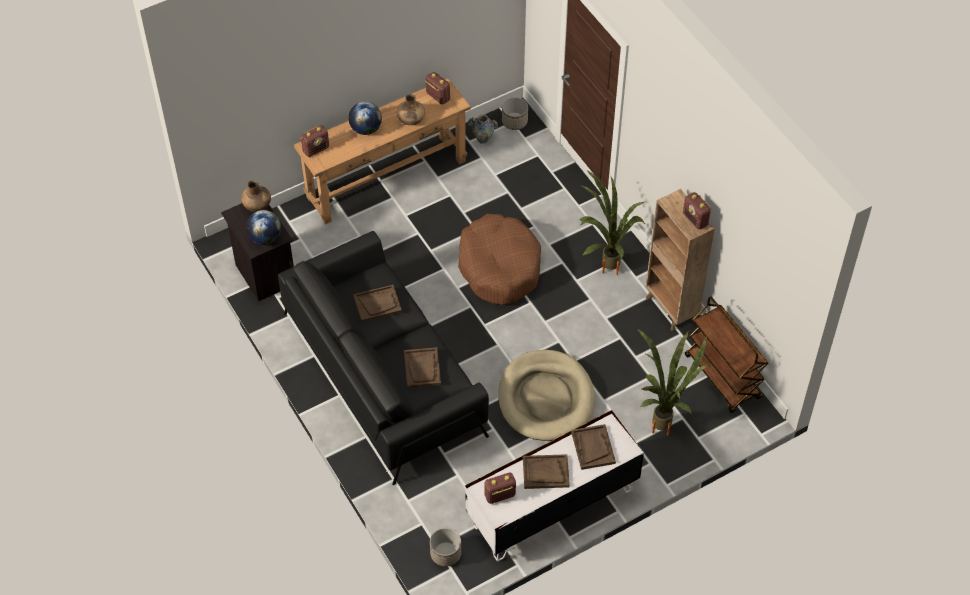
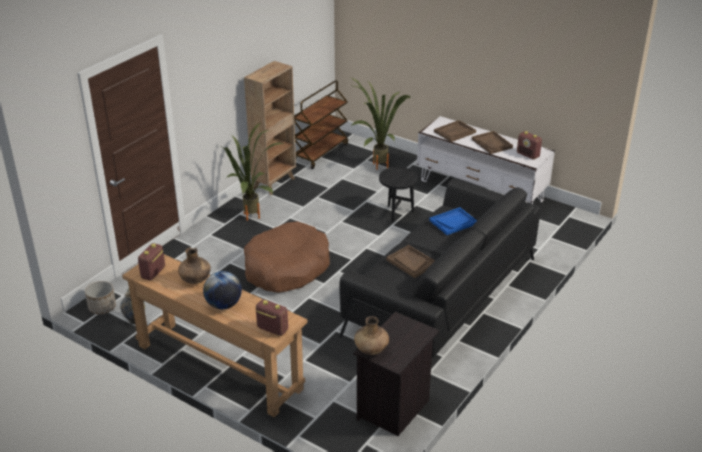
camera: 115 degrees left, 20 degrees down
globe [246,210,281,245] -> none
brown tray [404,347,441,388] -> blue tray [429,207,477,235]
planter [430,528,461,567] -> none
beige dog bed [498,350,595,441] -> black side table [379,167,418,222]
radio [683,192,712,230] -> none

